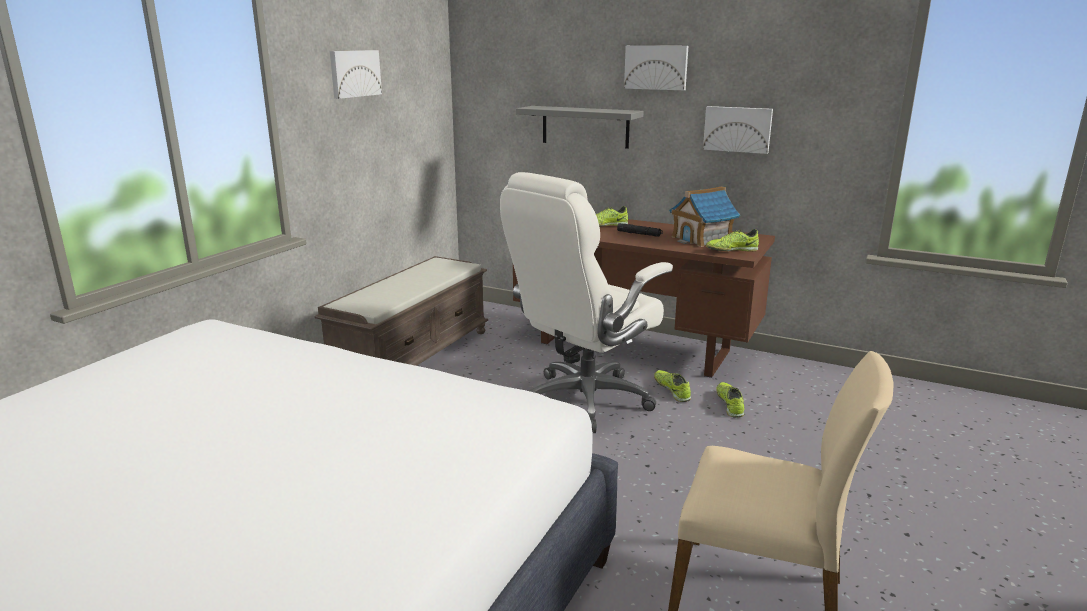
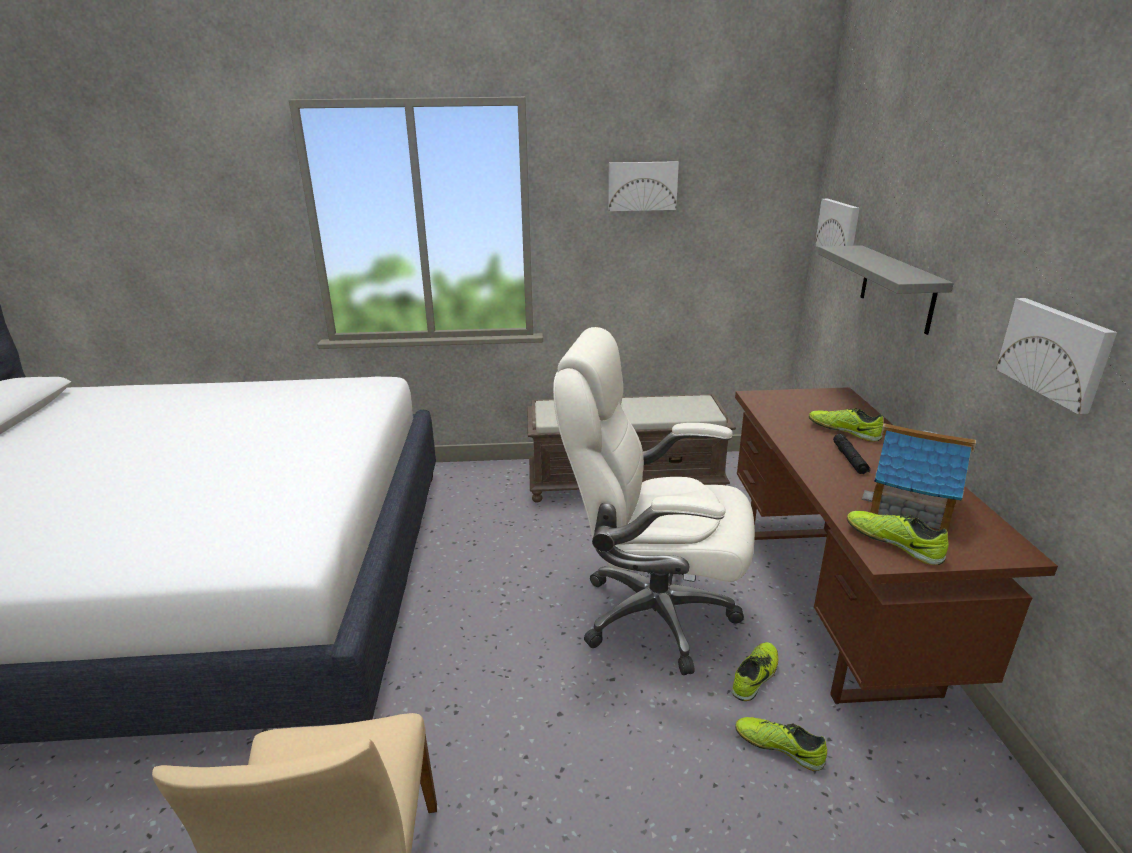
camera: 60 degrees right, 5 degrees up
picture [624,45,688,90] -> picture moved to [815,199,860,247]
shoe [717,382,744,418] -> shoe turned 120 degrees counterclockwise [735,717,827,771]

